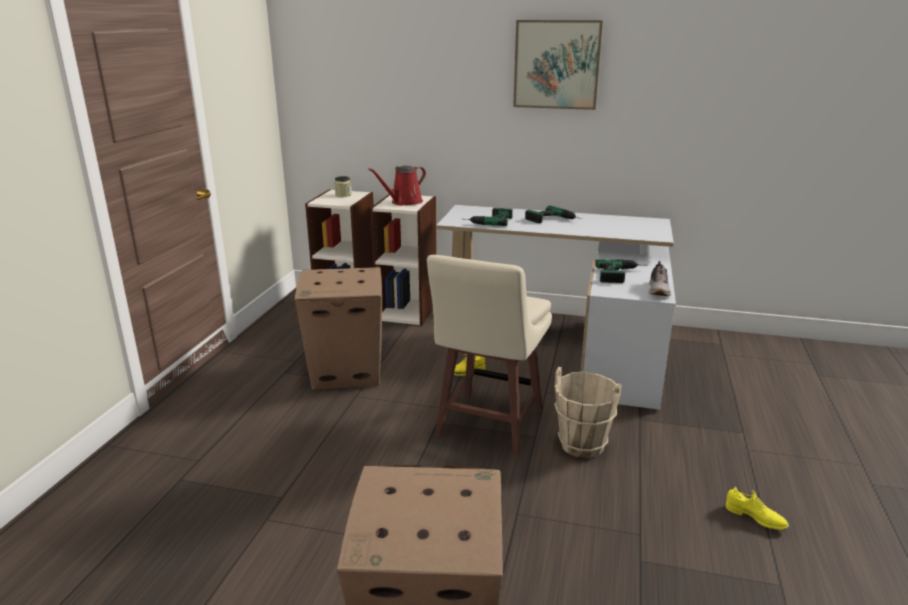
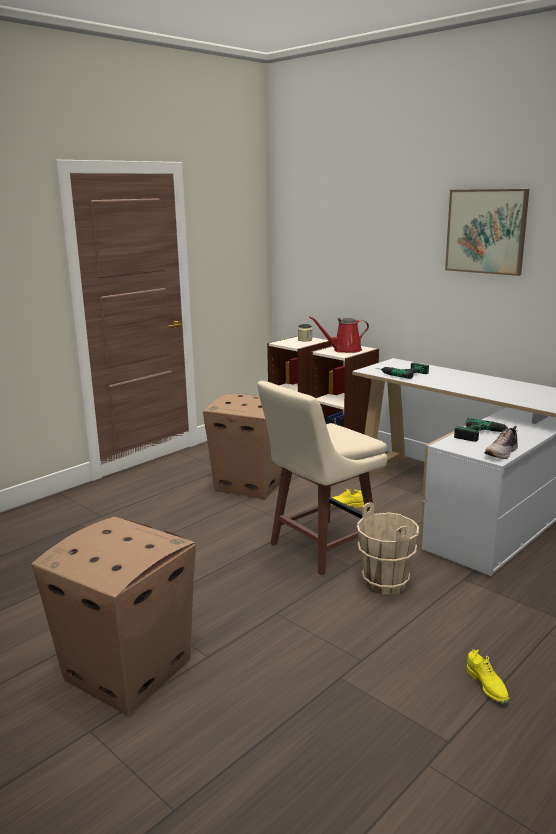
camera: 30 degrees right, 5 degrees down
power drill [525,206,581,223] -> none

